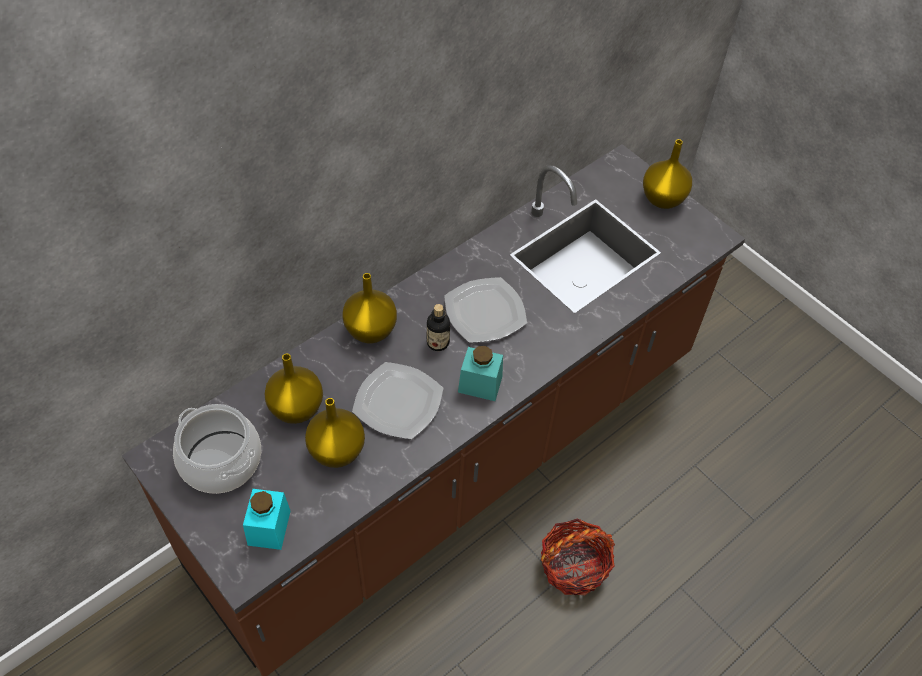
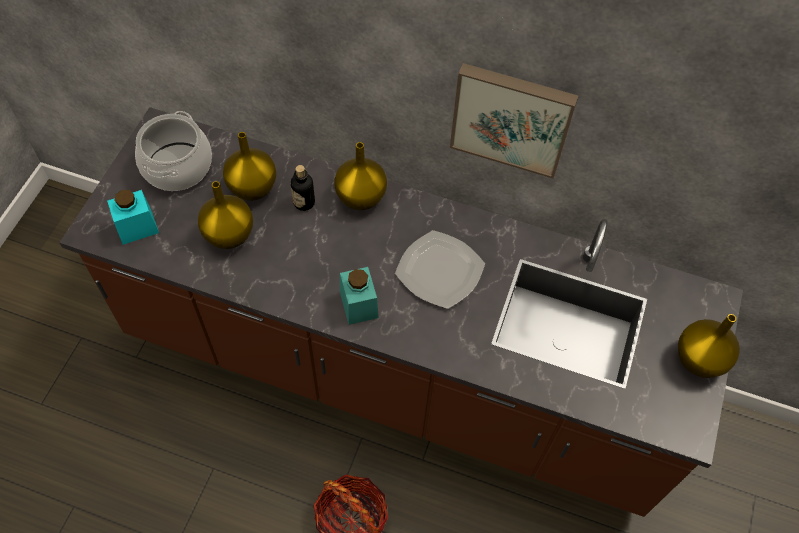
camera: 60 degrees right, 5 degrees up
plate [352,362,443,439] -> none
bottle [427,304,450,351] -> bottle moved to [291,165,315,211]
none -> picture [450,63,578,179]

